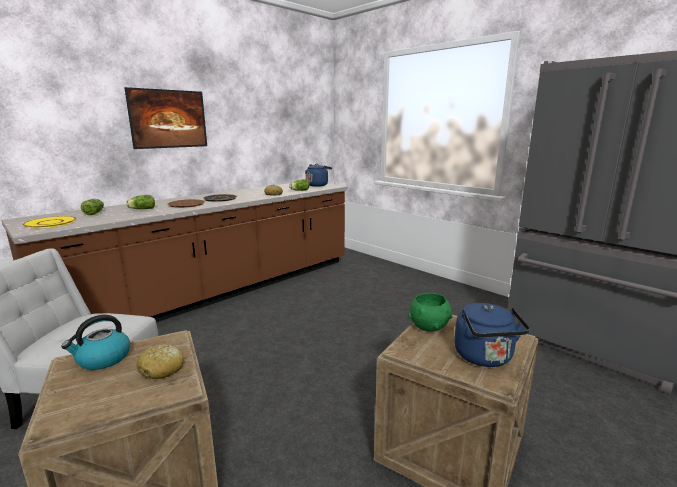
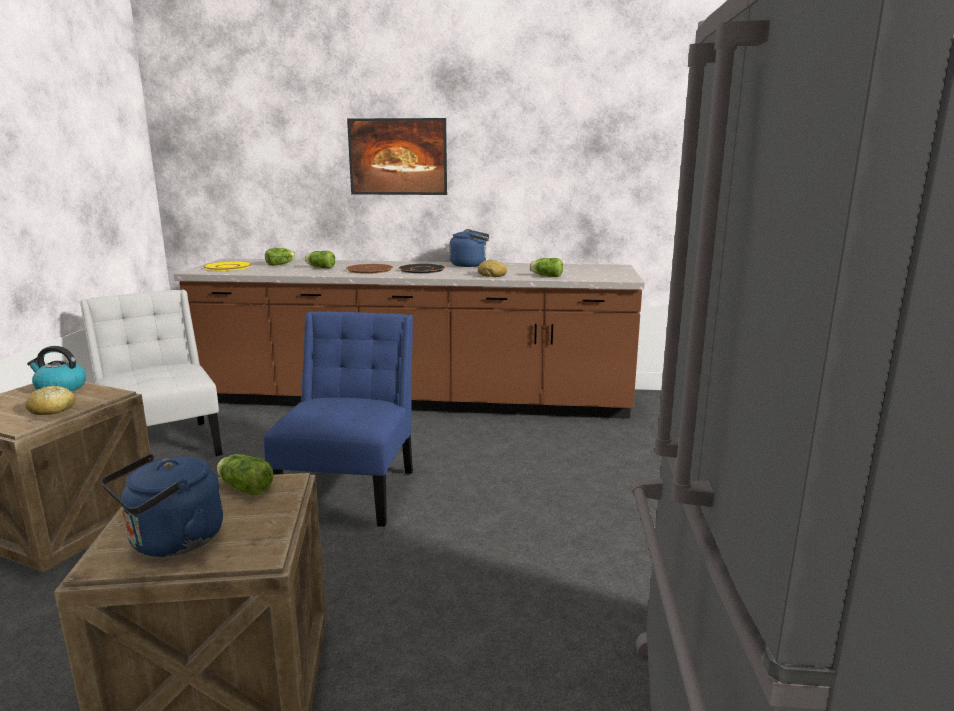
camera: 50 degrees right, 0 degrees up
blue kettle [305,164,332,187] -> blue kettle moved to [450,229,489,267]
green bowl [408,293,453,332] -> lettuce [217,454,274,496]
none -> blue chair [263,311,413,527]

